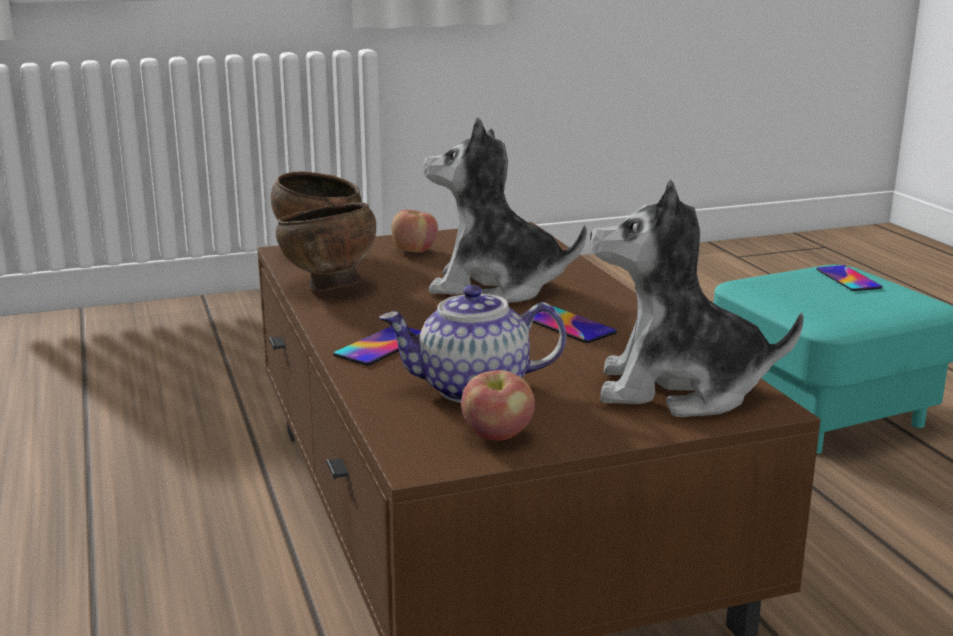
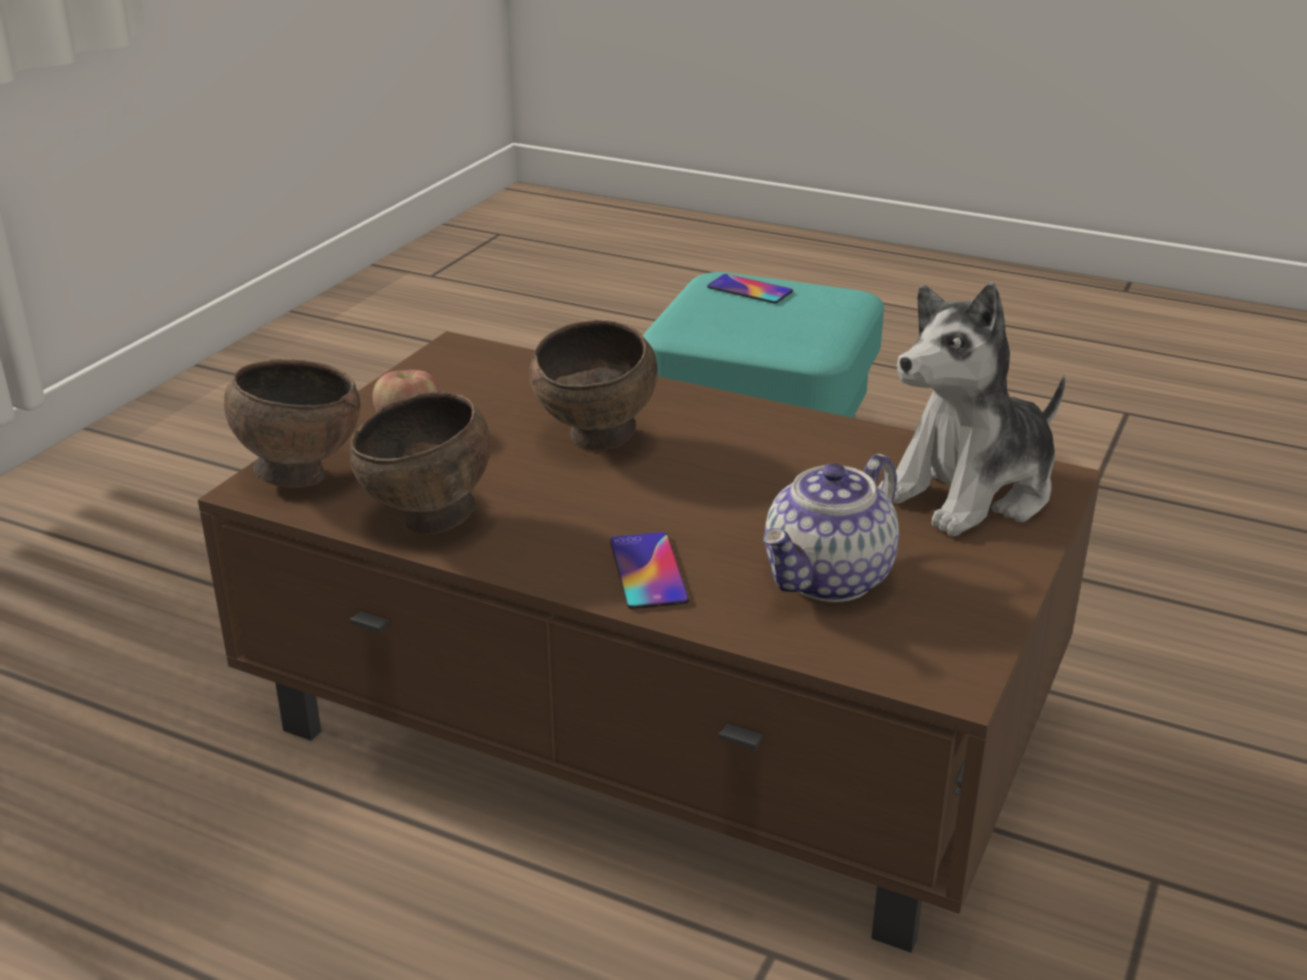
camera: 45 degrees left, 10 degrees up
plush toy [423,117,587,303] -> brown bowl [529,320,658,450]
apple [461,370,535,440] -> none
phone [533,306,617,343] -> none

